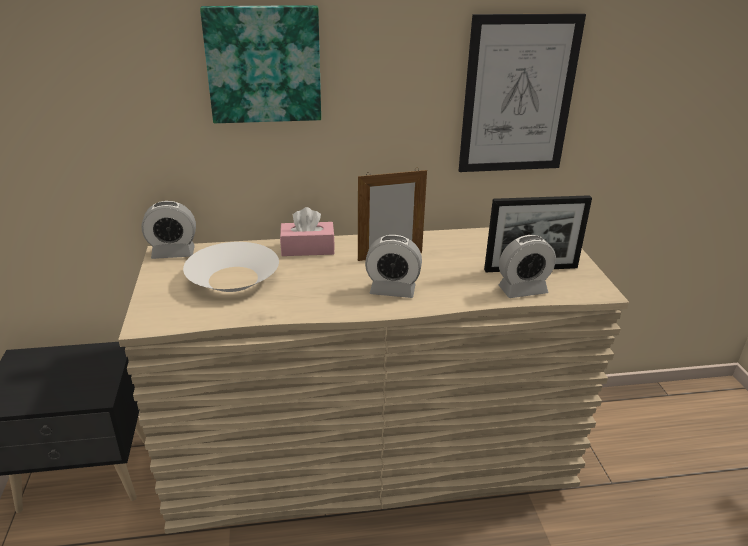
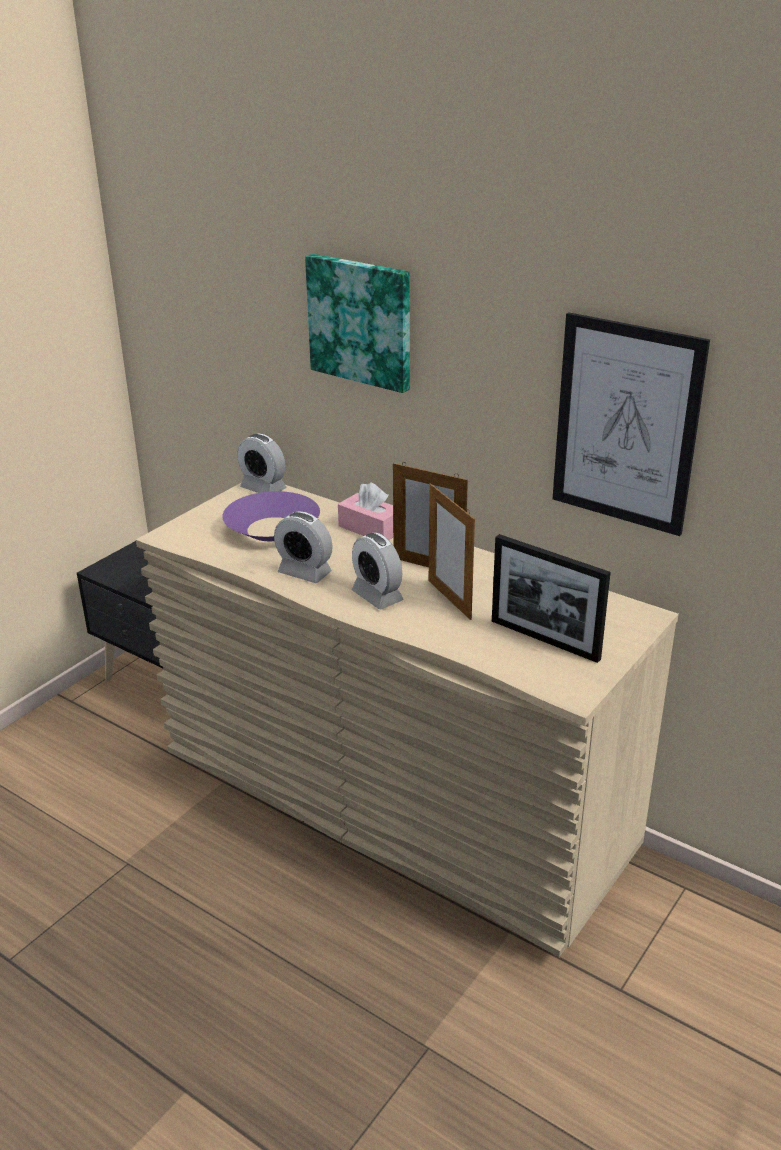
camera: 45 degrees right, 0 degrees up
white bowl [183,242,279,292] -> purple bowl [222,491,320,541]
alarm clock [499,235,556,298] -> alarm clock moved to [274,511,333,583]
none -> picture frame [429,483,475,620]

